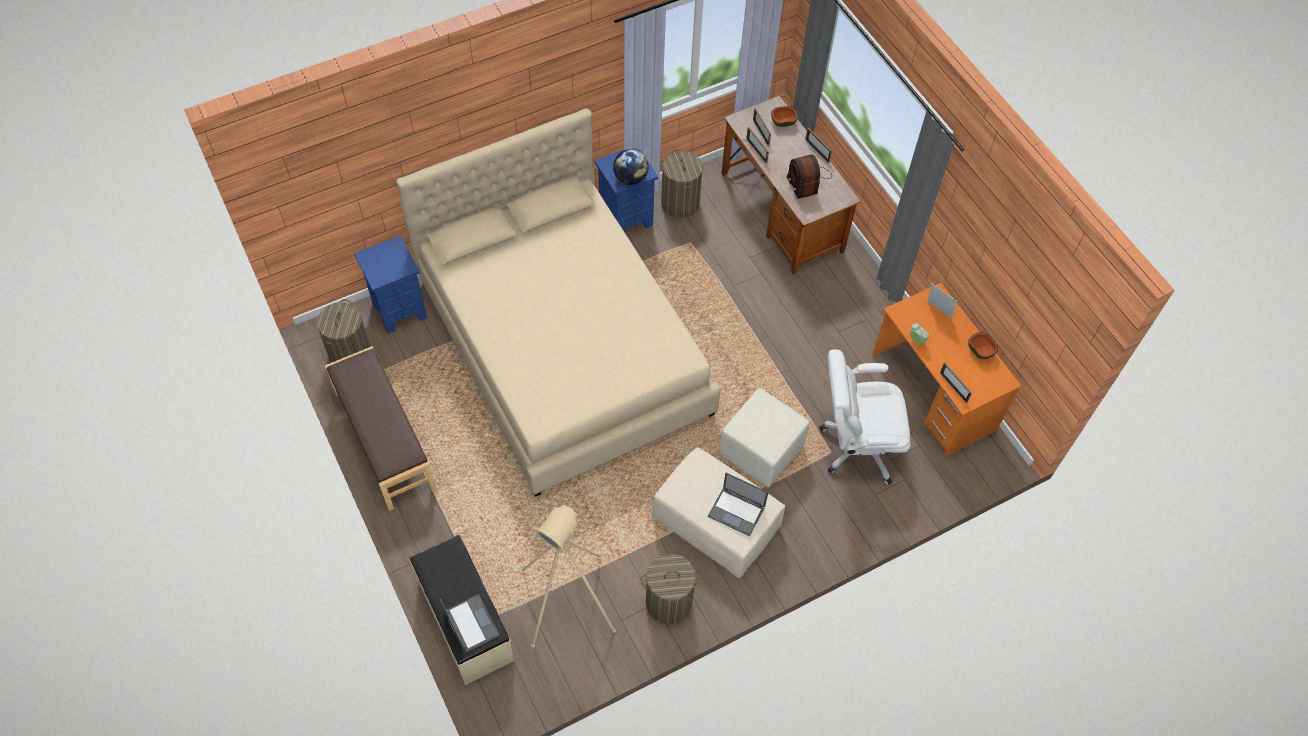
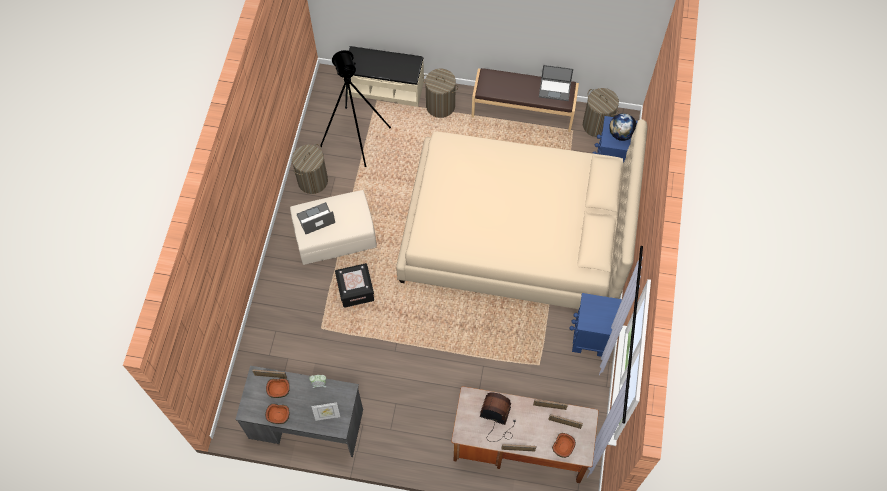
camera: 130 degrees right, 5 degrees up
laptop [440,594,500,654] -> laptop moved to [539,65,573,101]
beige floor lamp [521,505,616,647] -> black floor lamp [320,50,391,167]
globe [613,149,649,185] -> globe moved to [609,113,637,141]
laundry basket [661,149,703,218] -> laundry basket moved to [422,69,458,118]
beige ottoman [719,388,809,487] -> black storage box [335,263,374,308]
white office chair [820,349,911,485] -> none
orange desk [872,283,1022,456] -> grey desk [235,366,363,457]
none -> bowl [266,378,290,398]

